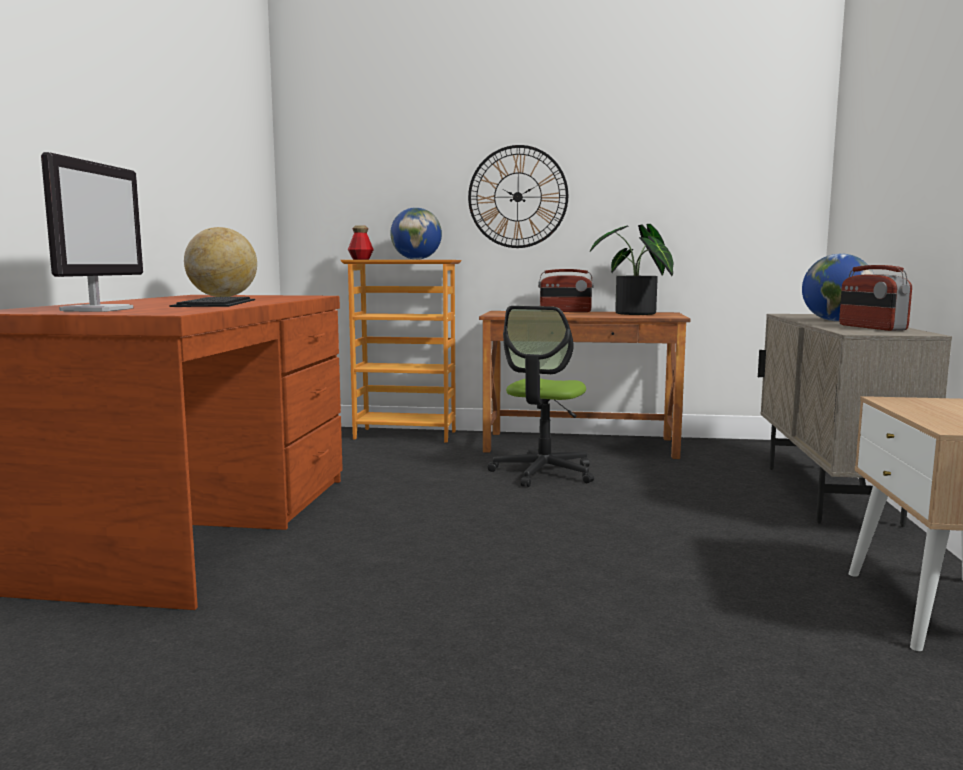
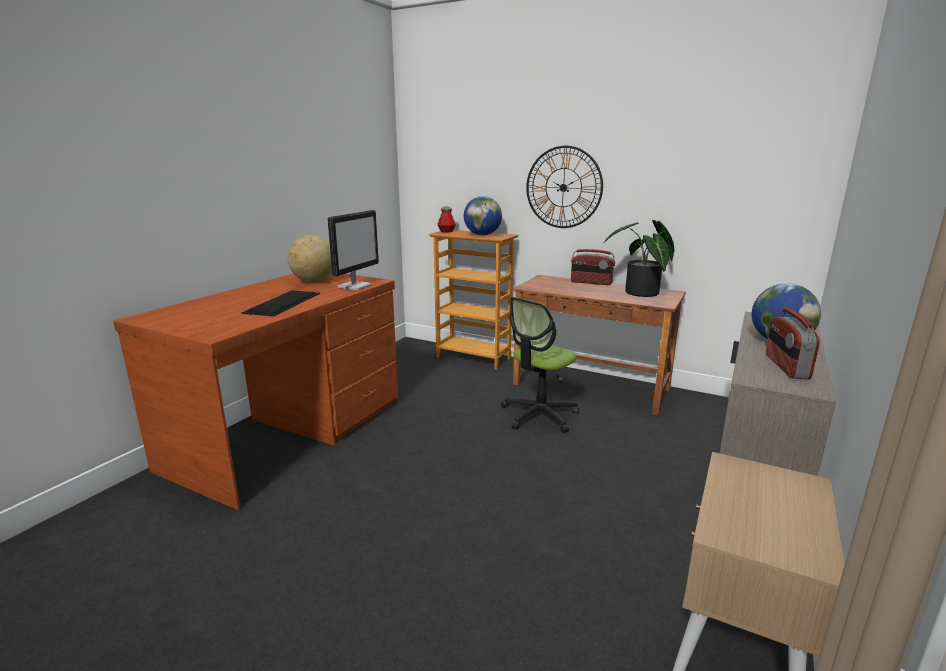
camera: 20 degrees right, 10 degrees up
monitor [41,152,143,312] -> monitor moved to [328,210,379,290]

